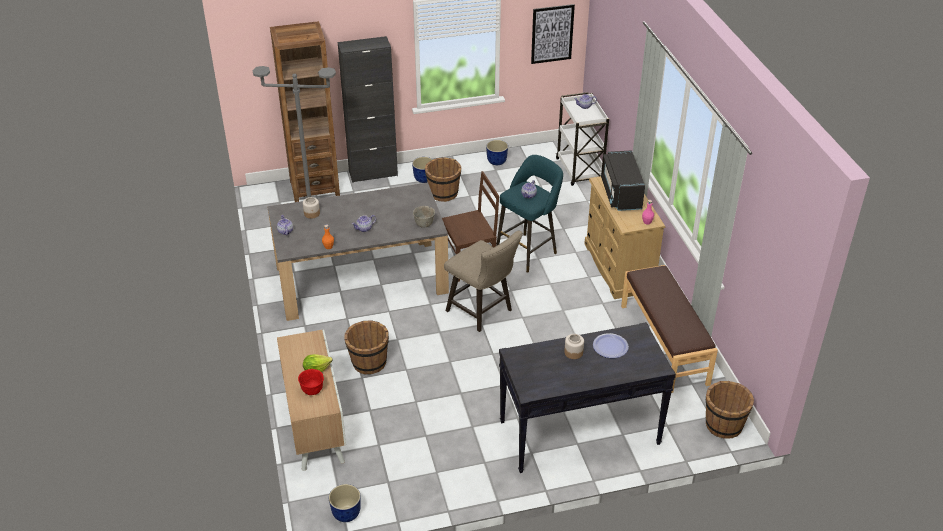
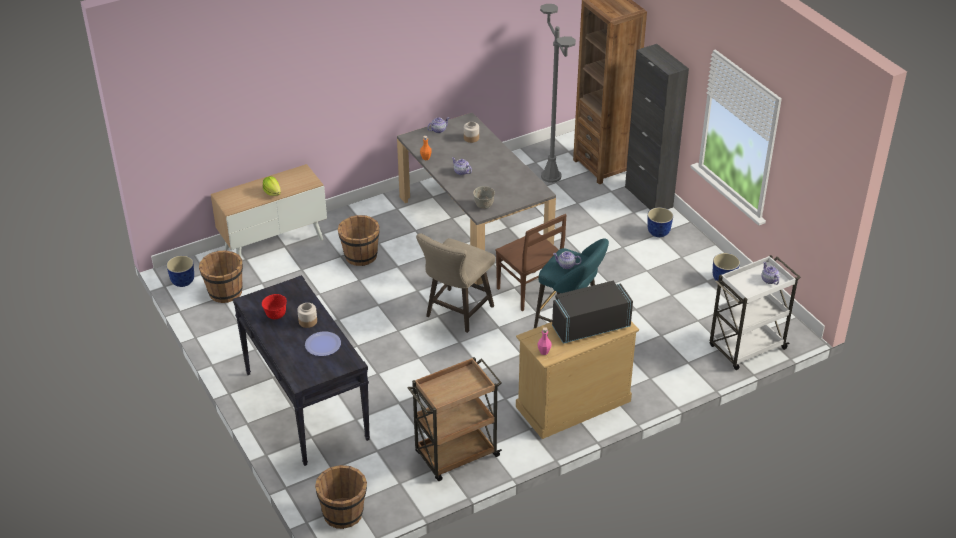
camera: 75 degrees right, 0 degrees up
red bowl [298,369,324,395] -> red bowl moved to [262,294,287,319]
brown bucket [425,157,461,202] -> brown bucket moved to [199,251,243,303]
picture [531,4,575,64] -> none
brown bench [621,265,718,393] -> brown cart [408,357,502,481]

